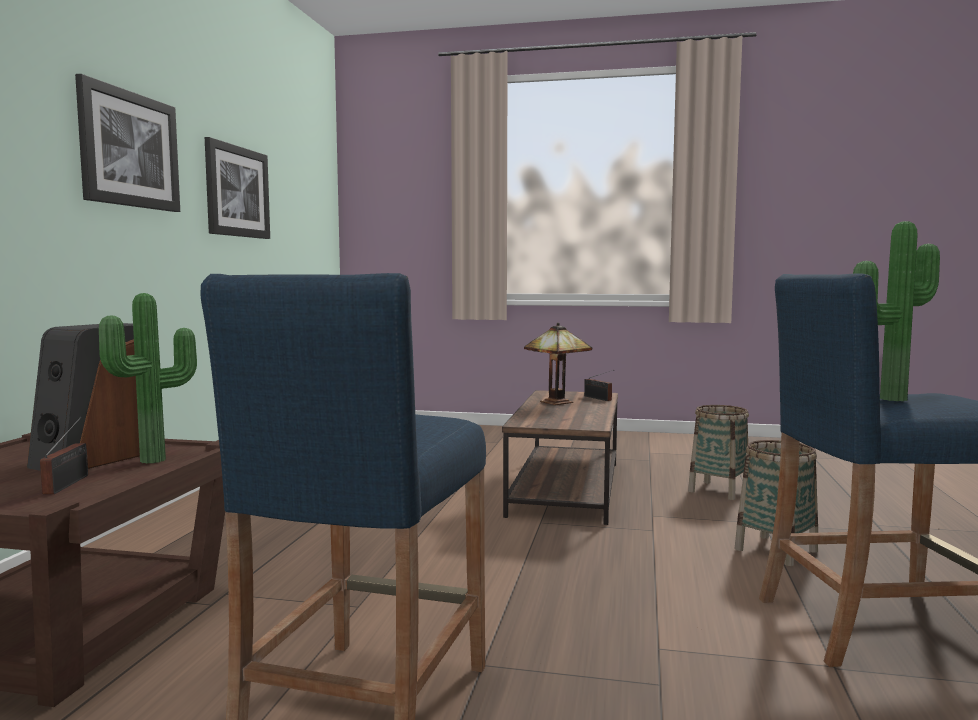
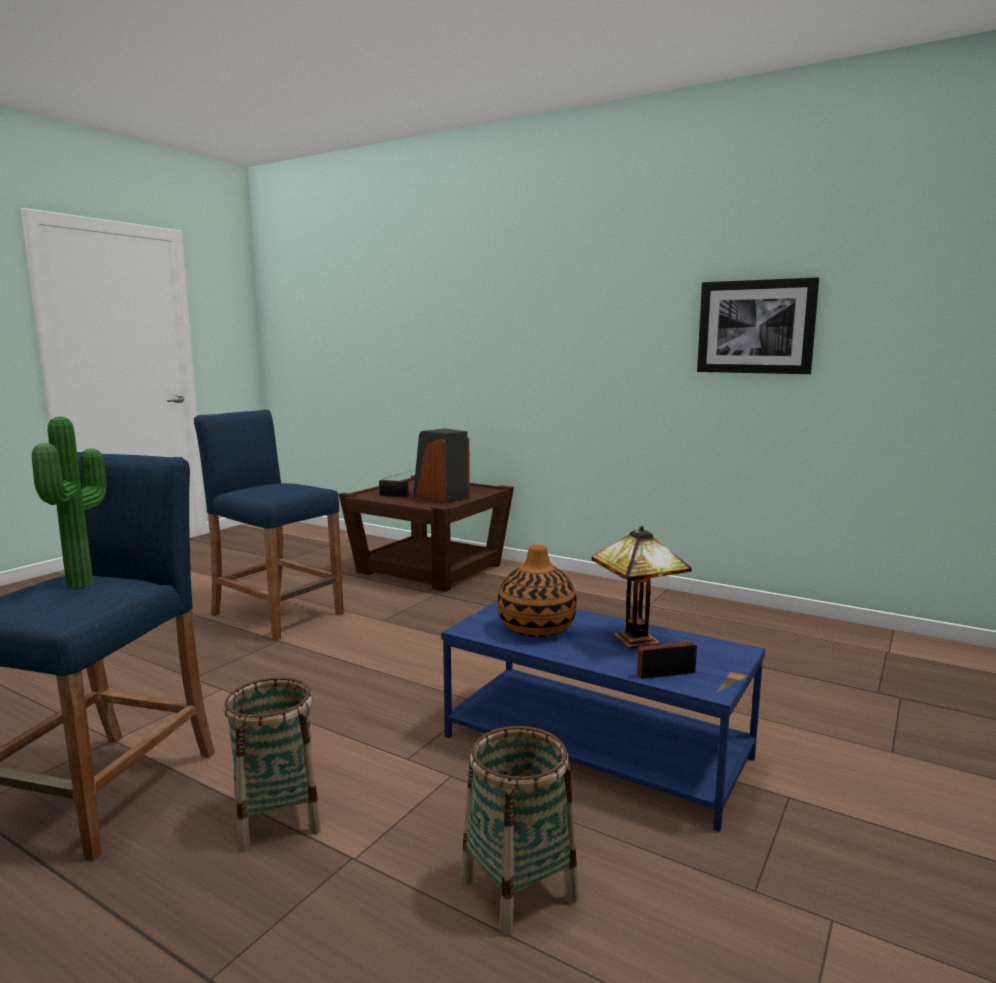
camera: 110 degrees right, 5 degrees up
picture [75,74,180,212] -> none
potted plant [99,293,197,464] -> none
brown coffee table [502,390,618,525] -> blue coffee table [441,601,765,832]
none -> vase [497,544,577,637]

